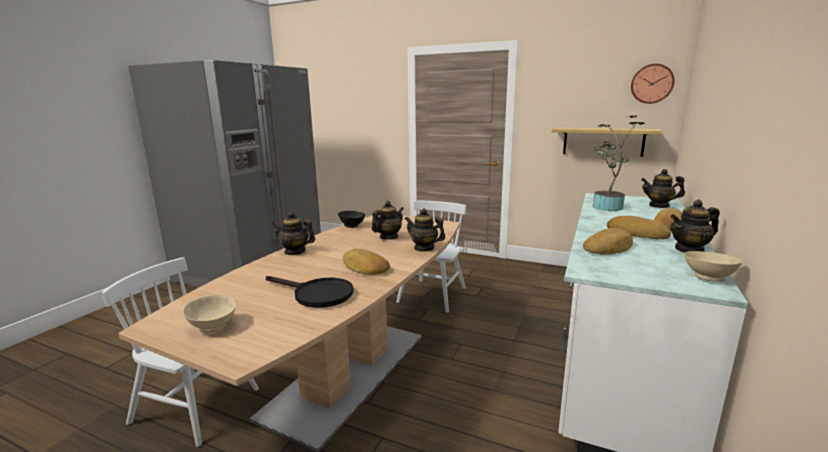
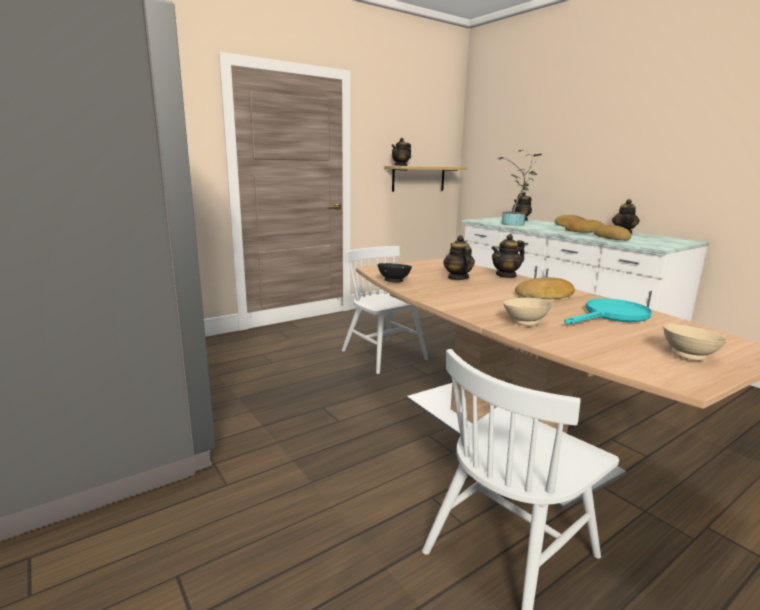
camera: 60 degrees left, 0 degrees up
black frying pan [266,276,354,308] -> turquoise frying pan [564,299,652,324]
teapot [272,212,315,255] -> teapot moved to [391,138,411,166]
wall clock [631,64,675,104] -> none
beige bowl [684,251,743,282] -> beige bowl moved to [503,298,553,326]

